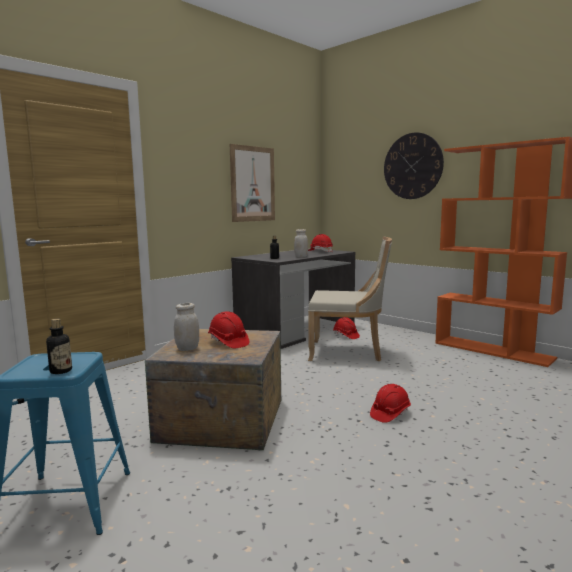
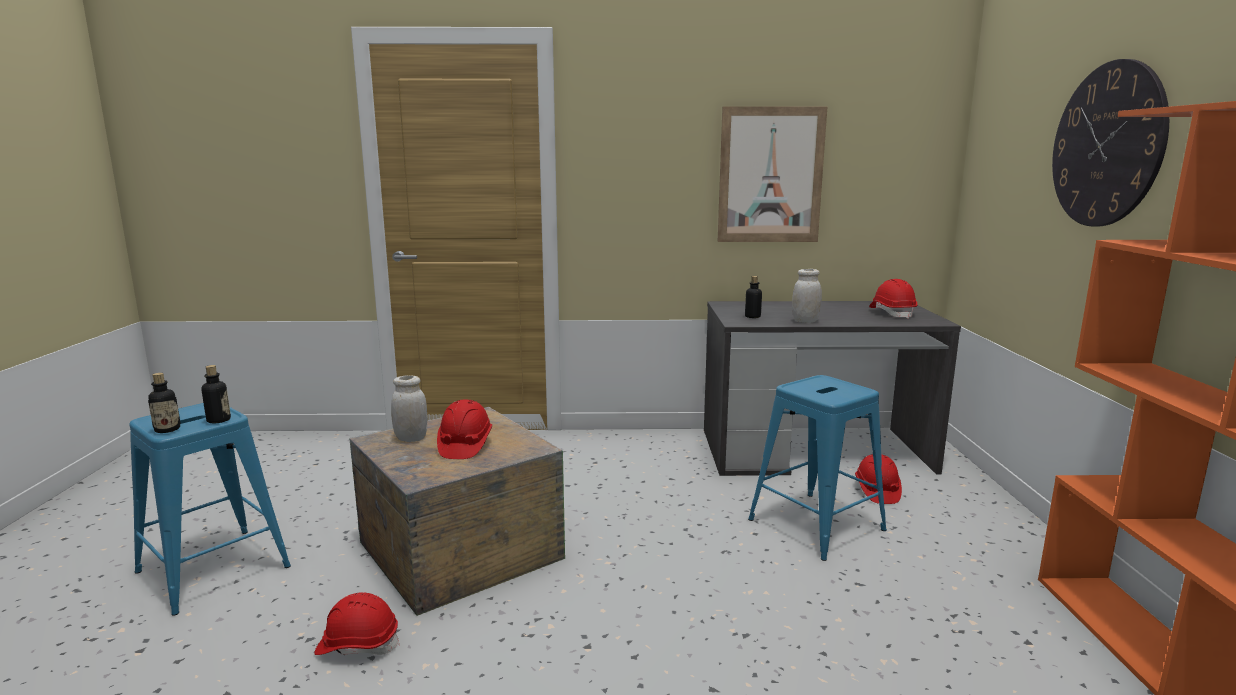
camera: 45 degrees right, 5 degrees up
beige chair [308,237,392,361] -> blue stool [748,375,887,561]
red hard hat [370,384,411,423] -> red hard hat moved to [314,592,400,655]
none -> bottle [202,365,231,423]

